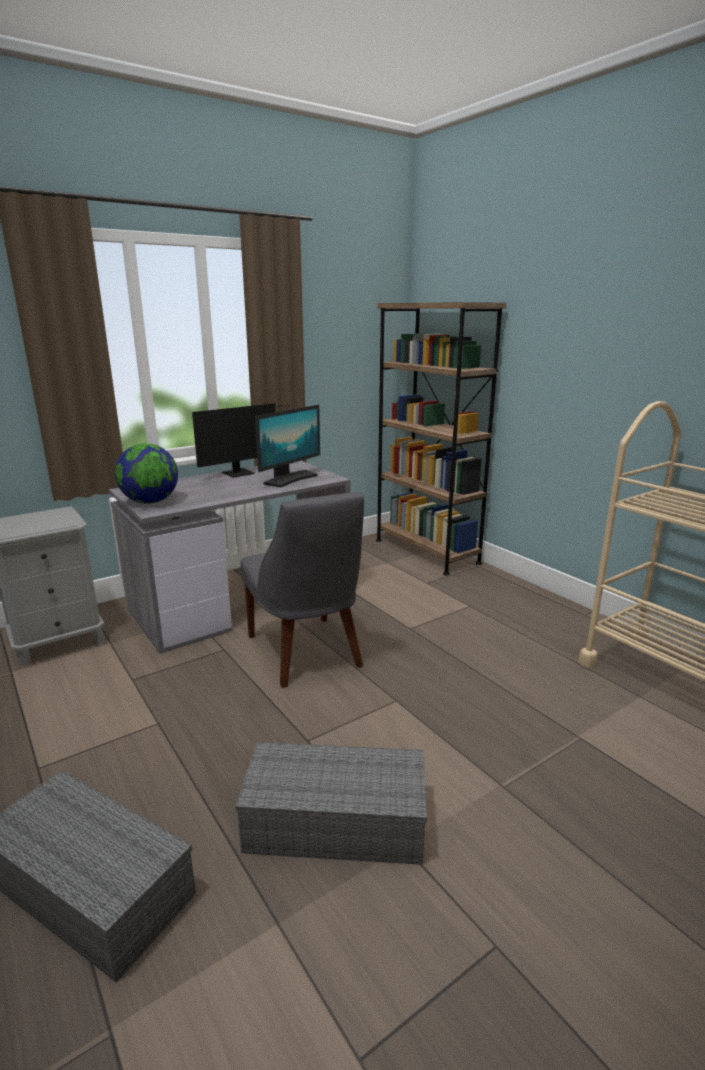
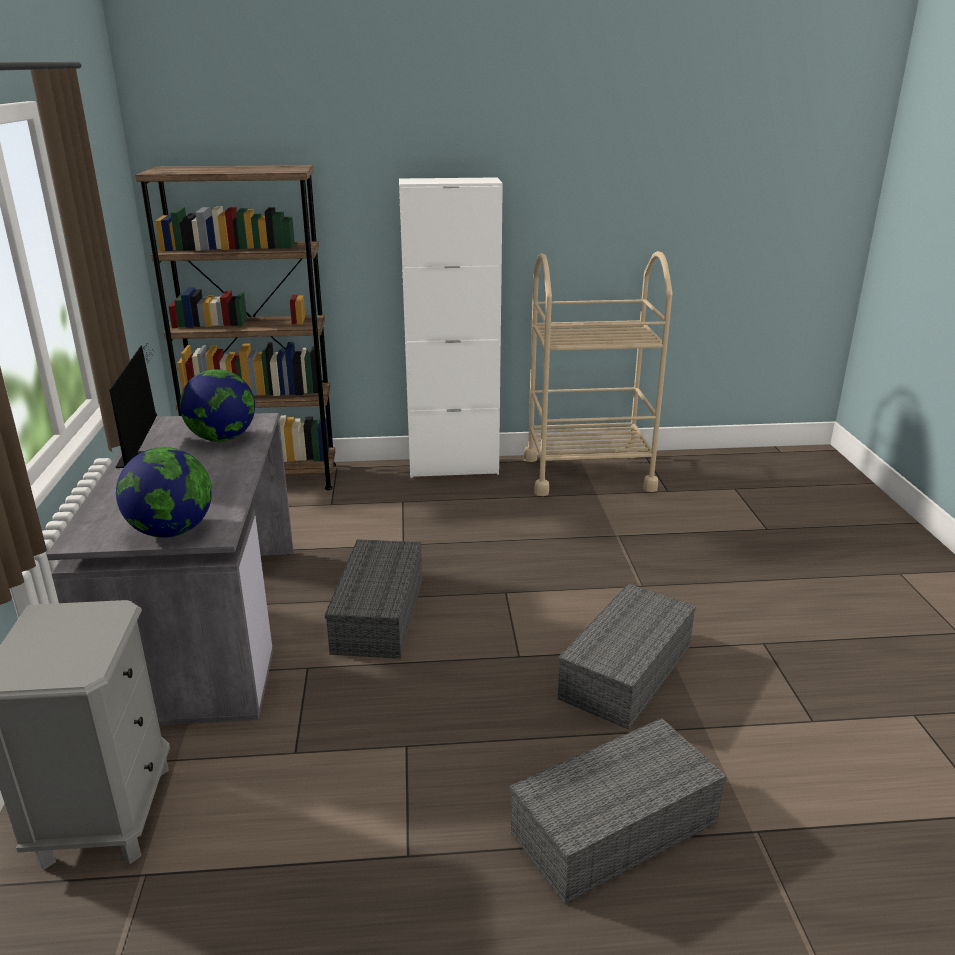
camera: 60 degrees left, 5 degrees up
grey chair [240,492,364,688] -> grey storage box [325,539,422,659]
monitor [255,405,320,487] -> globe [180,369,255,442]
none -> white cabinet [399,177,503,478]

